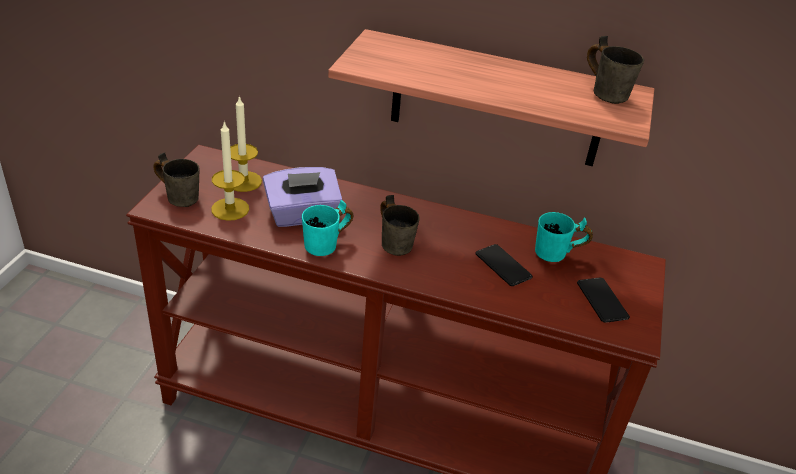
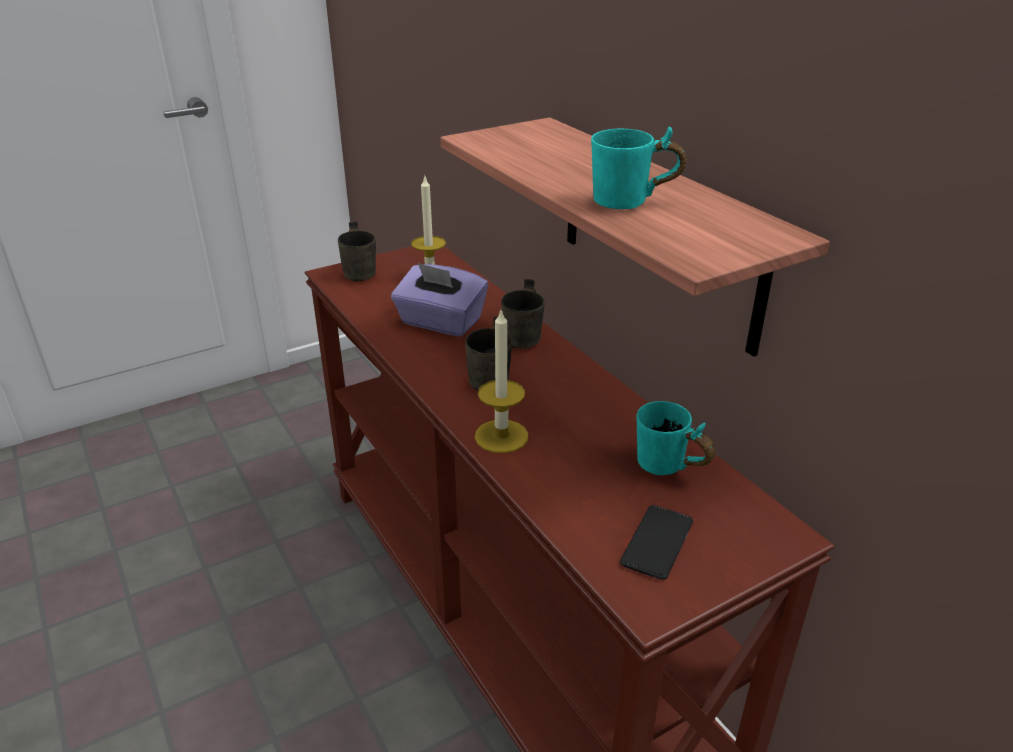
camera: 45 degrees right, 5 degrees down
candle [211,121,249,221] -> candle moved to [475,308,529,453]
turquoise mug [302,200,353,256] -> turquoise mug moved to [591,127,687,209]
phone [475,244,533,286] -> none
grey mug [587,36,644,104] -> grey mug moved to [501,279,545,348]

